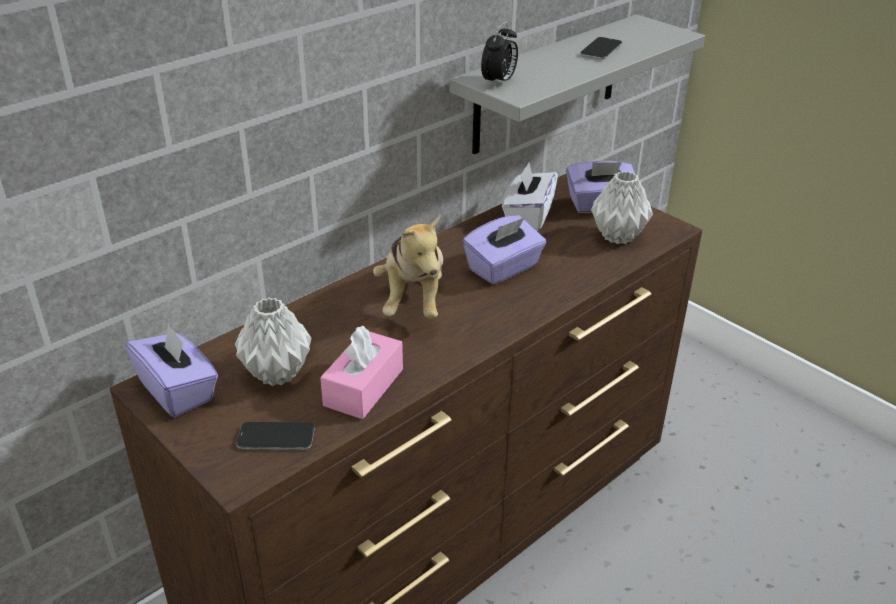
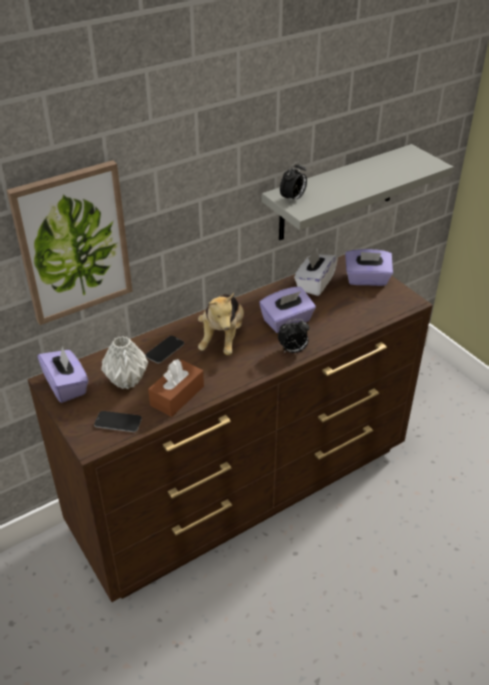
camera: 10 degrees right, 5 degrees up
pink tissue box [320,326,403,419] -> brown tissue box [148,359,204,417]
phone [580,37,622,60] -> phone moved to [146,336,184,364]
grey vase [591,171,653,244] -> none
none -> picture [6,160,132,325]
none -> alarm clock [278,319,310,353]

